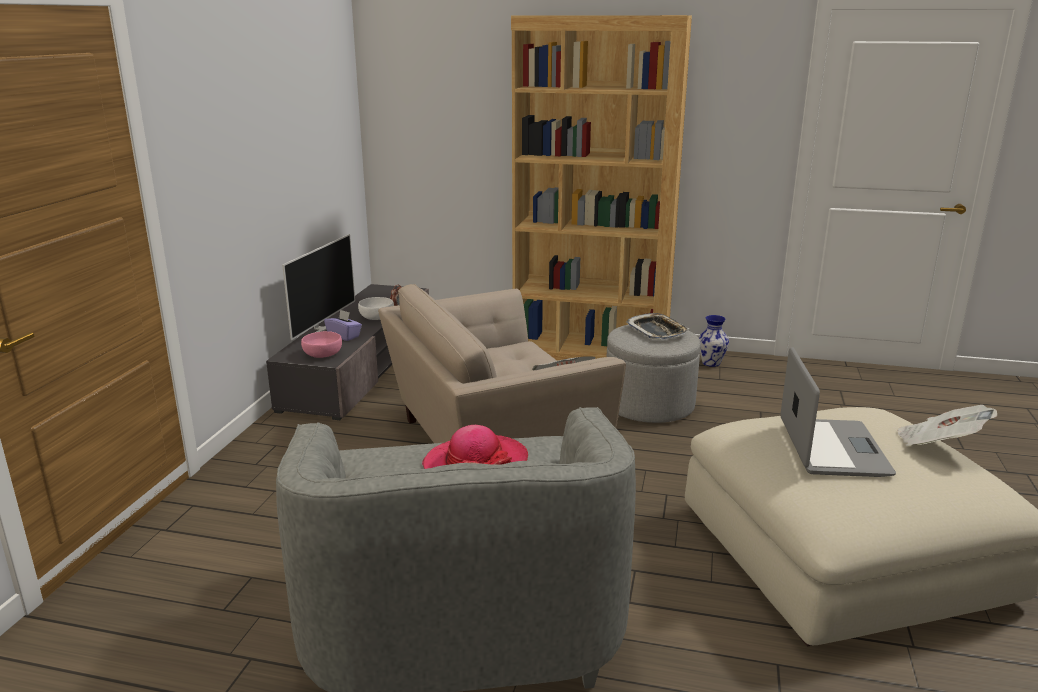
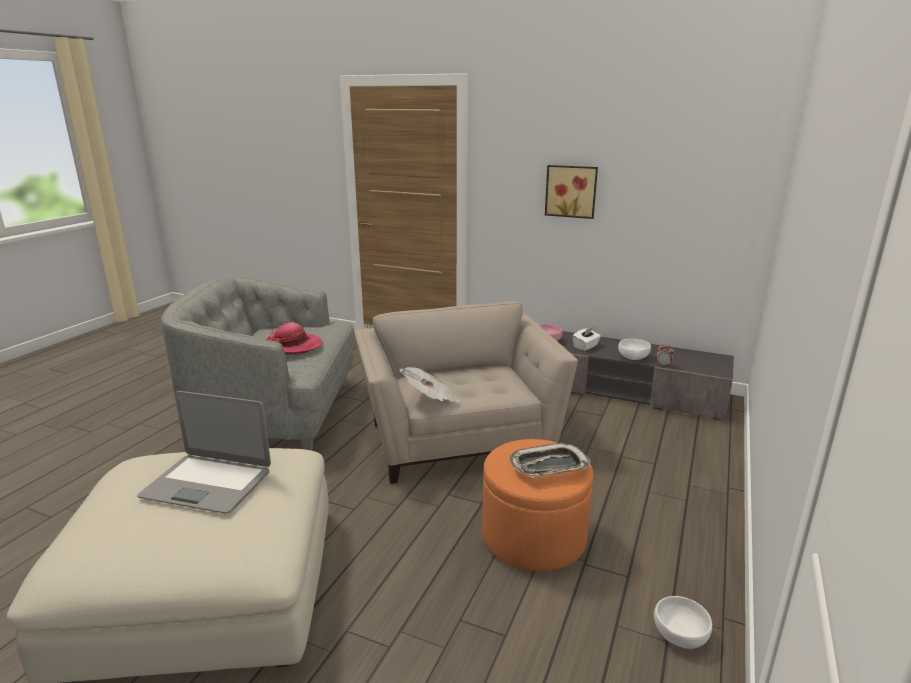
camera: 100 degrees right, 0 degrees up
television [282,234,355,340] -> none
purple tissue box [324,309,362,341] -> white tissue box [573,327,601,351]
brown bookcase [511,15,692,361] -> none
grey ottoman [607,325,701,423] -> orange ottoman [482,439,594,571]
vase [698,315,729,367] -> white bowl [654,596,712,649]
newspaper [897,405,998,446] -> none
none -> picture [545,165,598,219]

